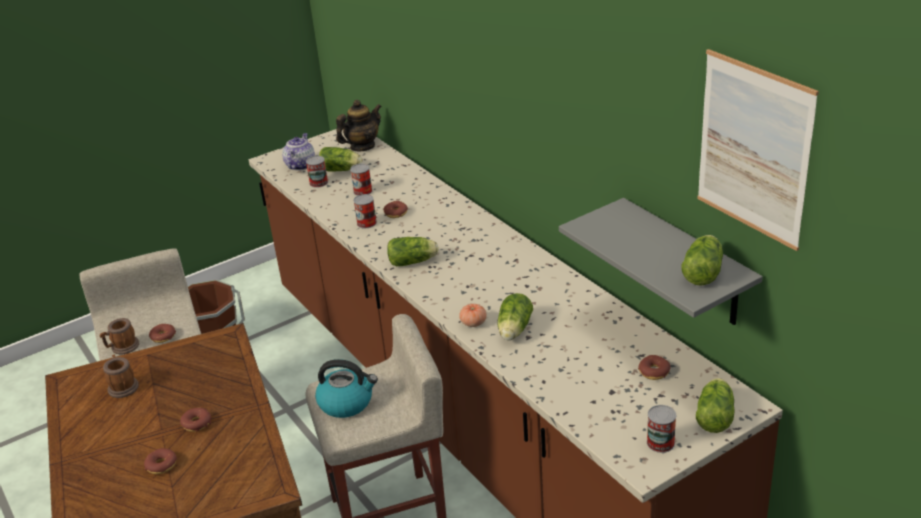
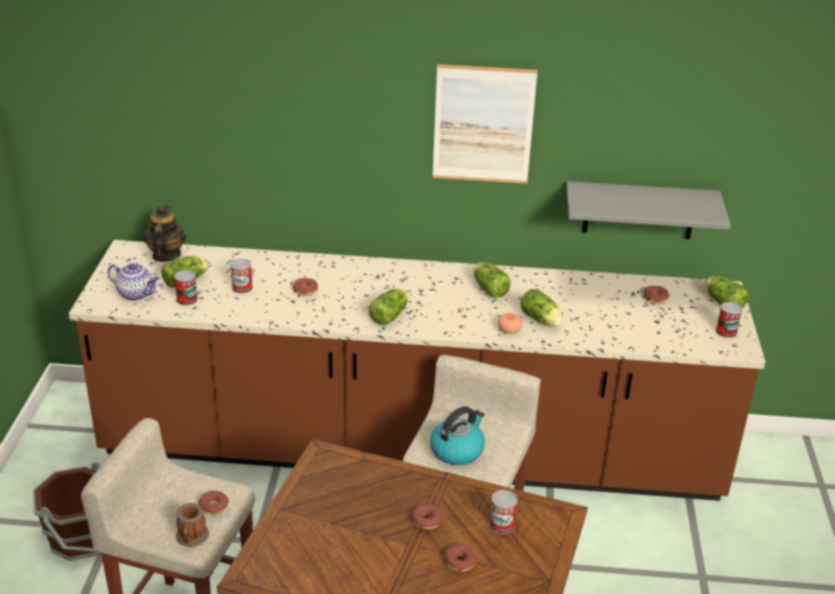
camera: 55 degrees left, 0 degrees up
mug [103,354,139,398] -> none
teapot [282,133,315,170] -> teapot turned 150 degrees clockwise [107,263,159,301]
can [353,194,377,228] -> can moved to [489,490,518,534]
lettuce [681,235,723,286] -> lettuce moved to [473,263,511,298]
picture [697,49,819,251] -> picture moved to [433,64,538,184]

